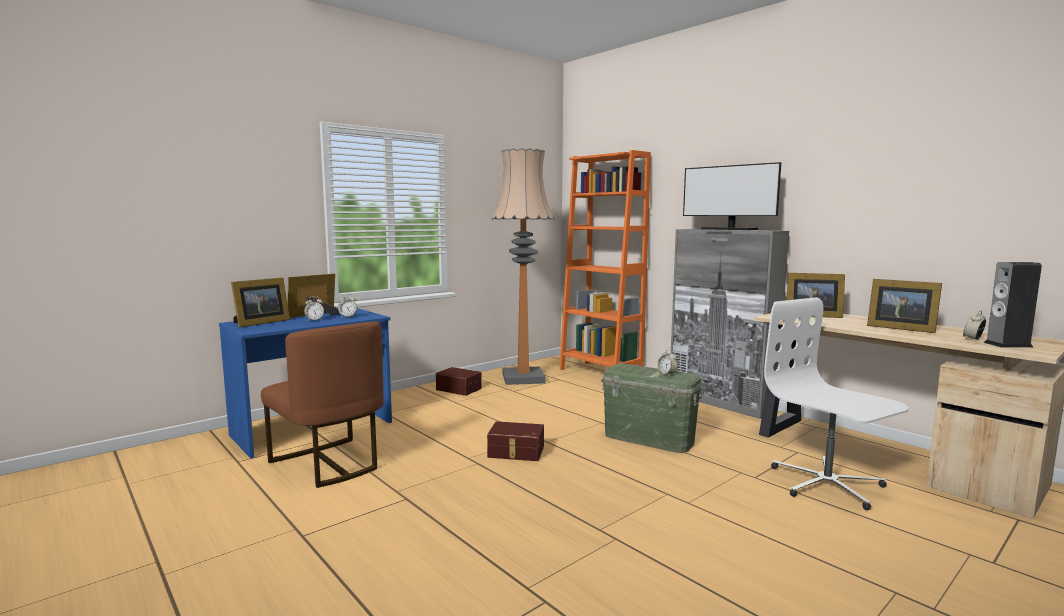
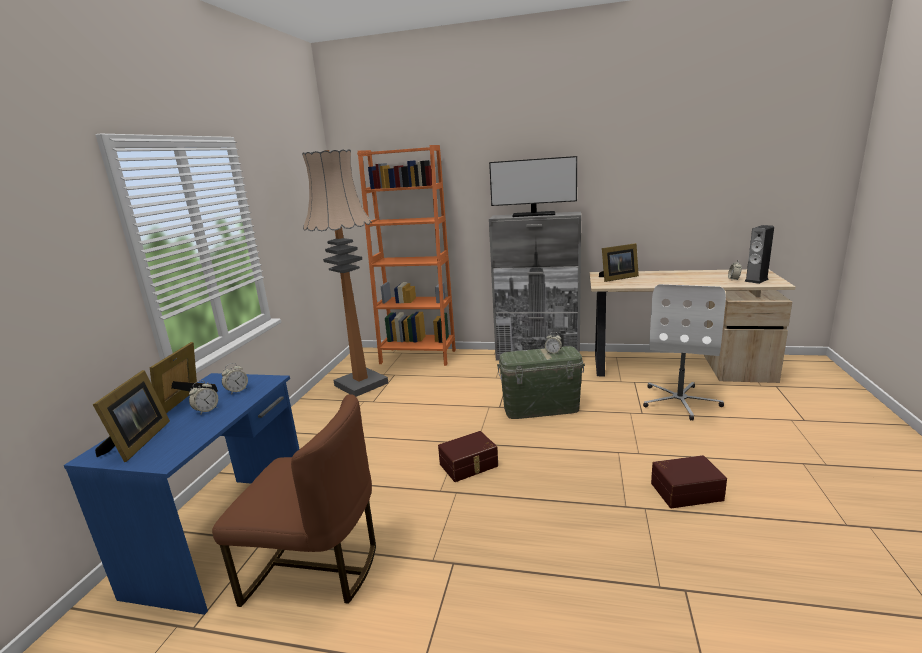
camera: 35 degrees left, 10 degrees up
brown storage box [436,367,482,396] -> brown storage box moved to [651,455,727,508]
white office chair [764,297,909,510] -> white office chair turned 90 degrees counterclockwise [643,284,726,420]
picture frame [867,279,942,333] -> none

